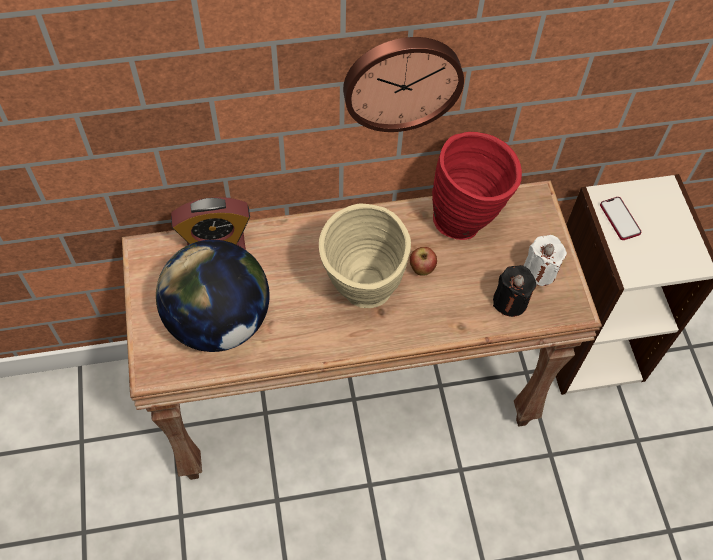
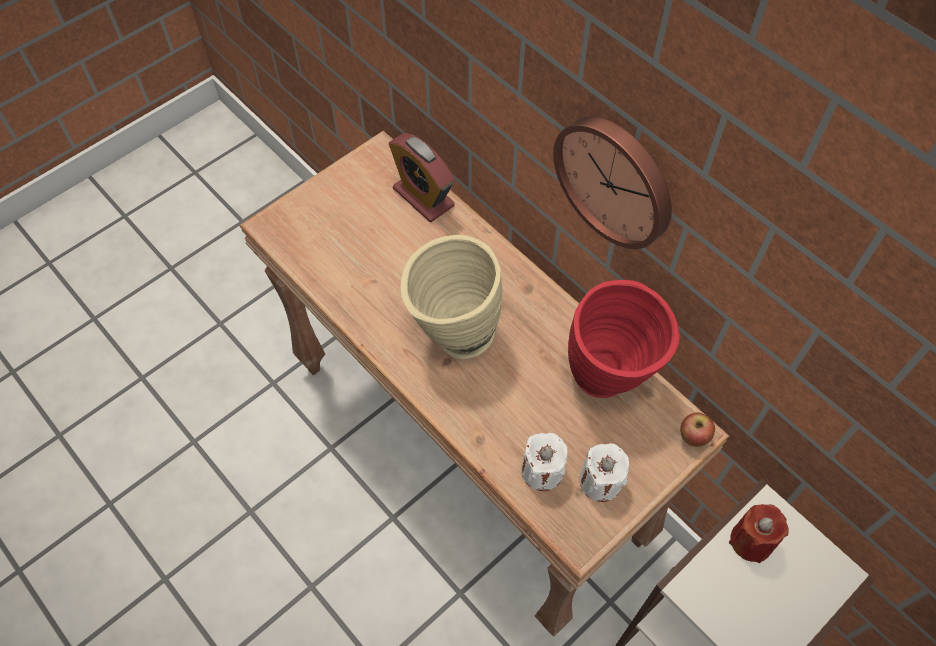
camera: 60 degrees right, 0 degrees up
globe [156,240,269,352] -> none
apple [410,247,437,276] -> apple moved to [680,412,715,447]
black candle [493,265,536,317] -> white candle [521,433,567,491]
phone [600,197,641,240] -> red candle [729,504,789,563]

